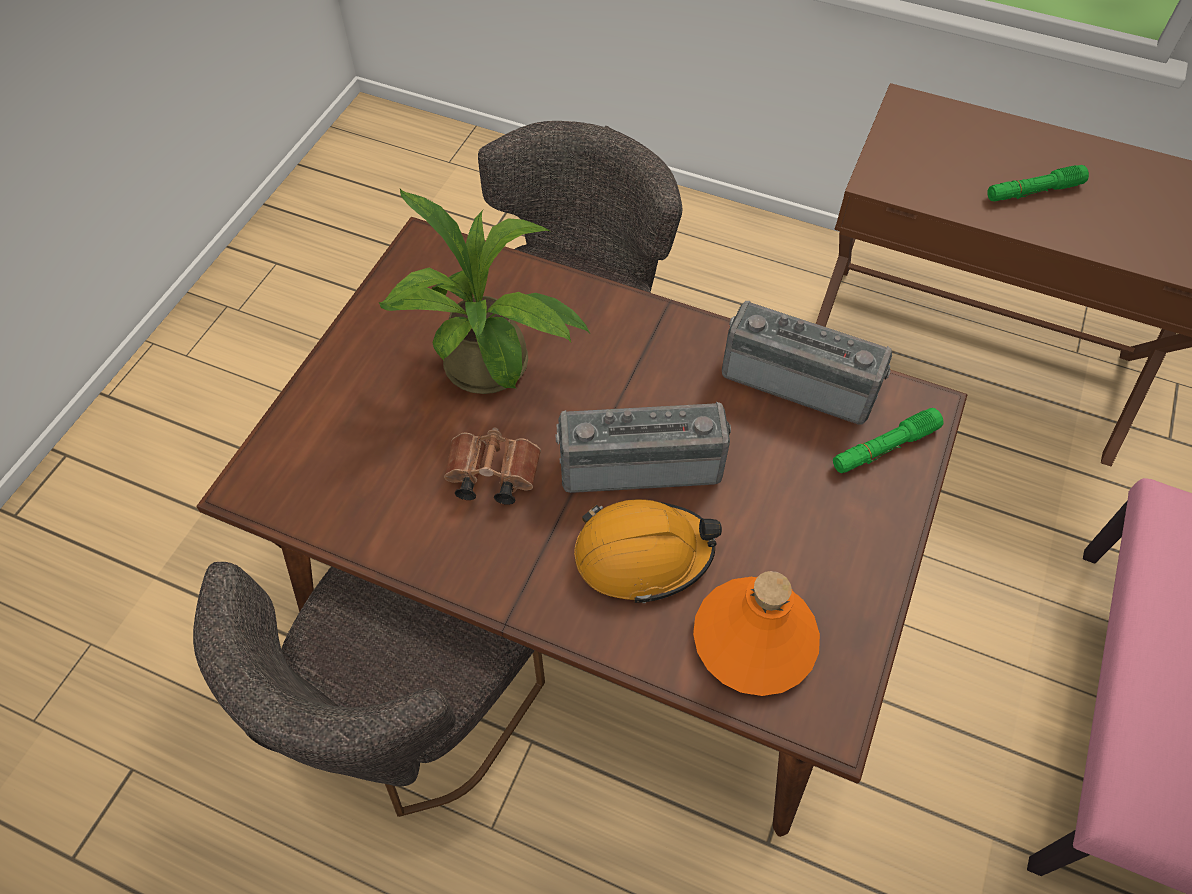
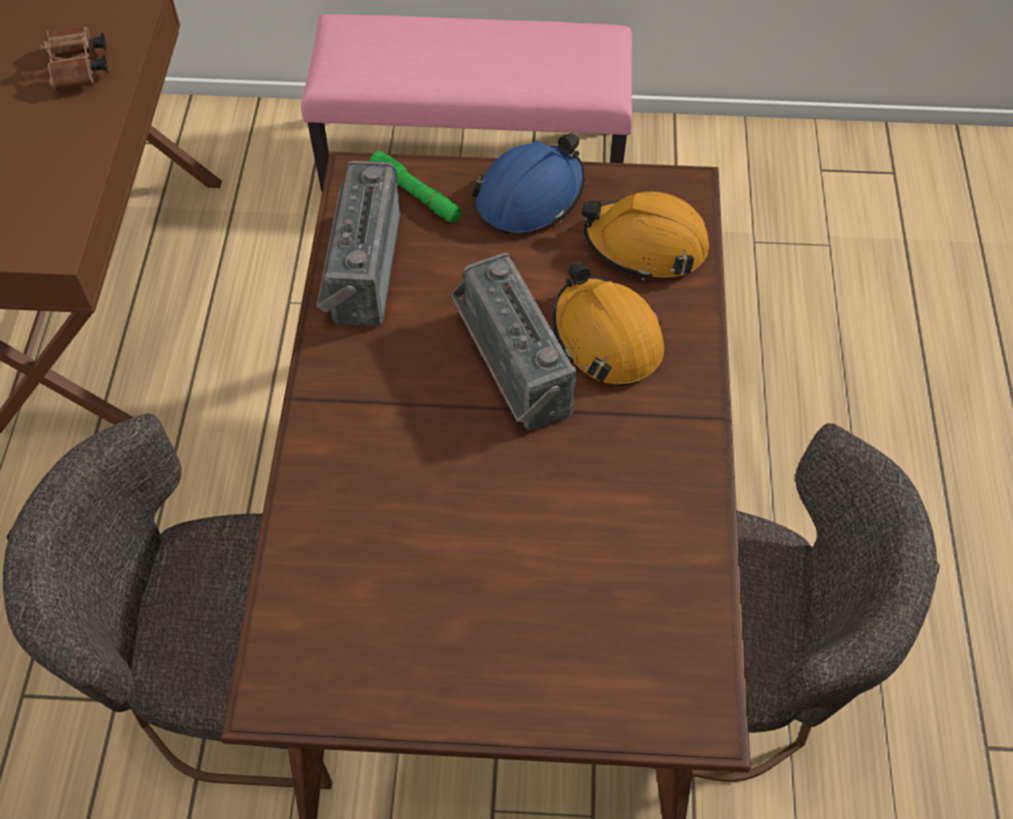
camera: 110 degrees left, 0 degrees up
potted plant [379,189,590,394] -> none
brown binoculars [444,428,541,505] -> brown binoculars moved to [41,26,108,91]
orange bottle [693,571,820,696] -> orange hard hat [582,192,709,281]
green flashlight [987,165,1089,201] -> none
none -> blue hard hat [472,133,585,234]

